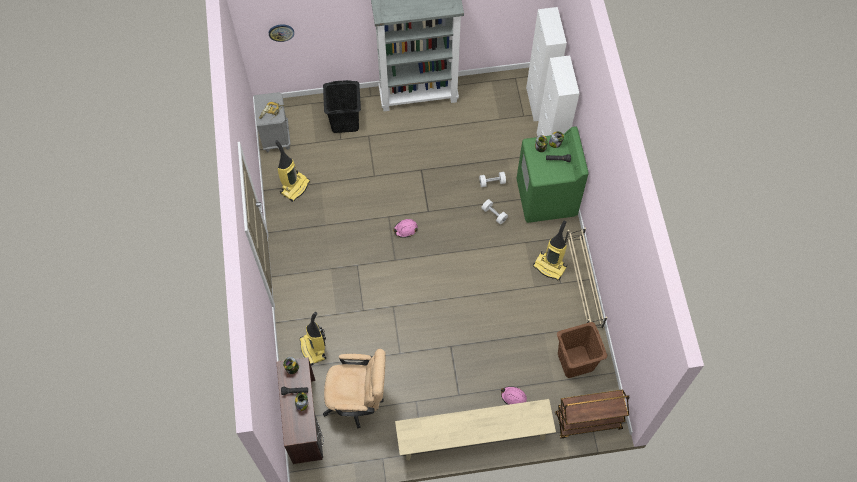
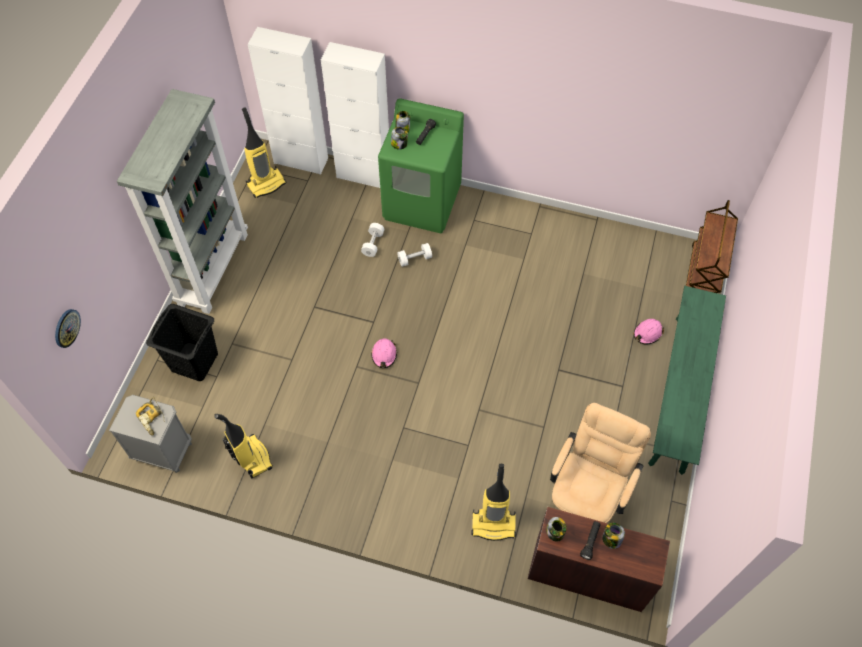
camera: 65 degrees left, 5 degrees down
beige bench [395,399,556,461] -> green bench [648,286,726,475]
vacuum cleaner [533,220,567,280] -> vacuum cleaner moved to [242,107,286,198]
brown laundry basket [557,322,607,378] -> none
beige shoe rack [565,227,607,329] -> none

